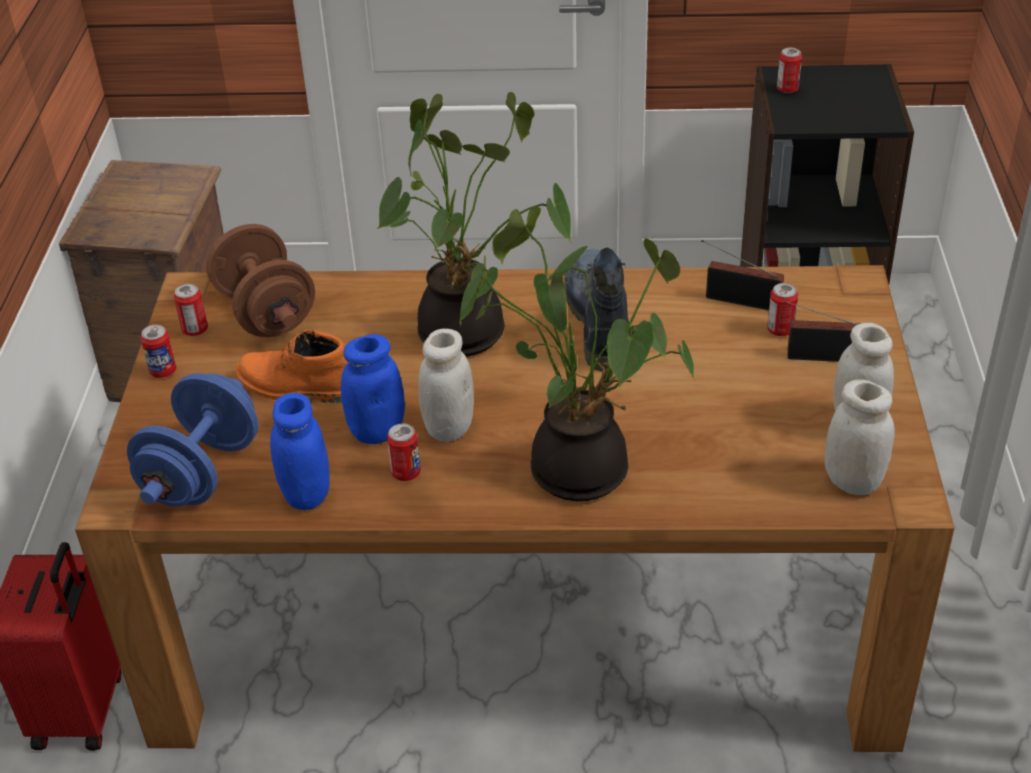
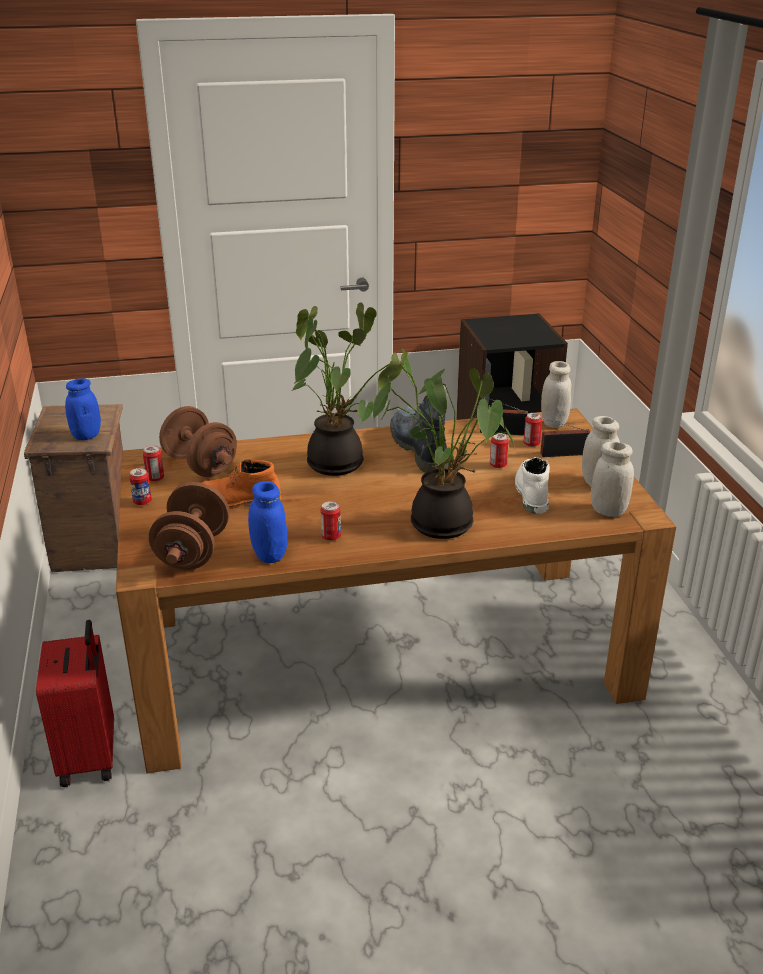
camera: 15 degrees left, 10 degrees down
blue dumbbell [127,373,258,507] -> brown dumbbell [149,482,230,570]
blue jar [341,334,405,444] -> blue jar moved to [65,379,101,440]
white jar [418,329,474,442] -> white jar moved to [541,361,571,428]
can [777,48,802,93] -> can moved to [490,433,509,468]
none -> white boot [515,457,550,514]

